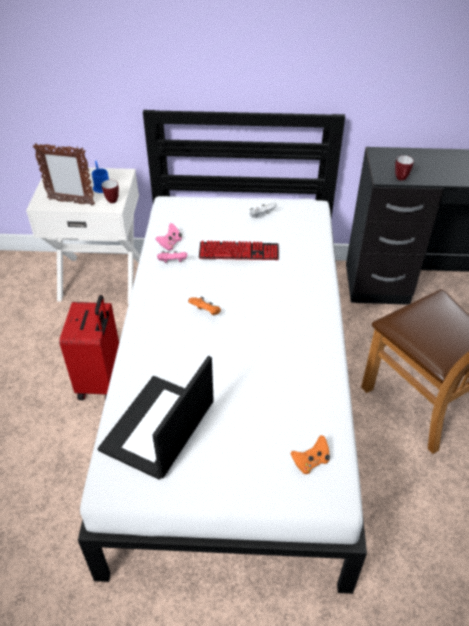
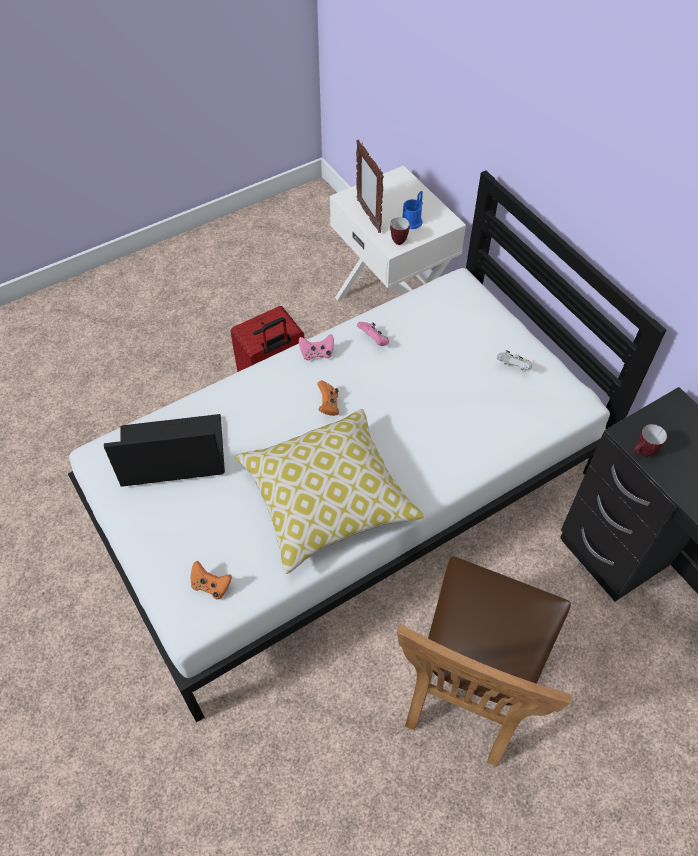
camera: 55 degrees right, 10 degrees up
pink game controller [156,223,182,250] -> pink game controller moved to [299,334,334,360]
keyboard [199,241,279,260] -> none
none -> pillow [235,409,424,574]

